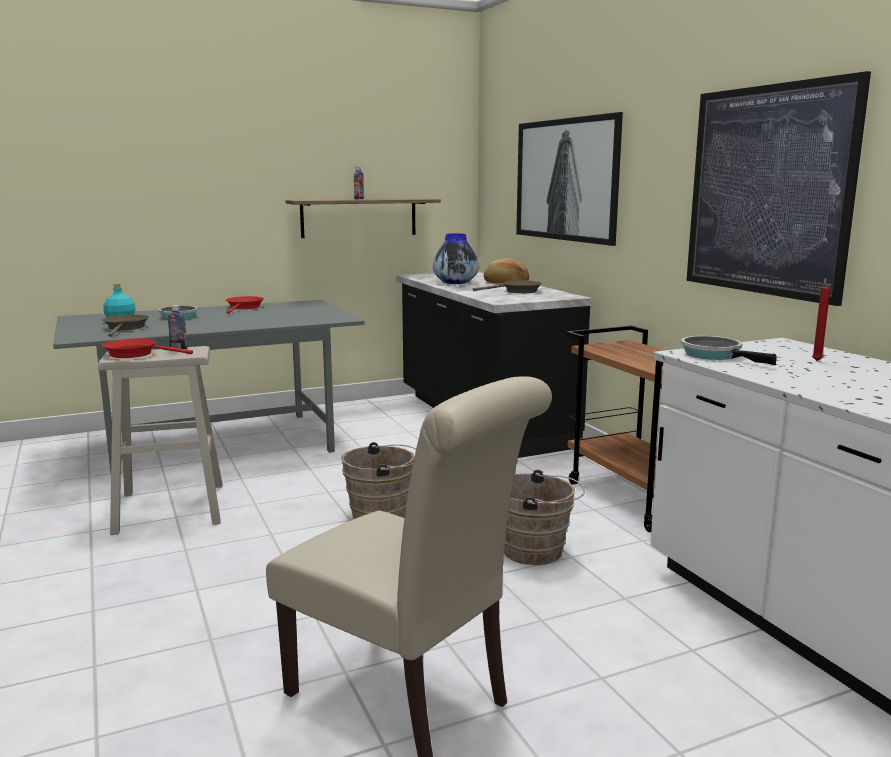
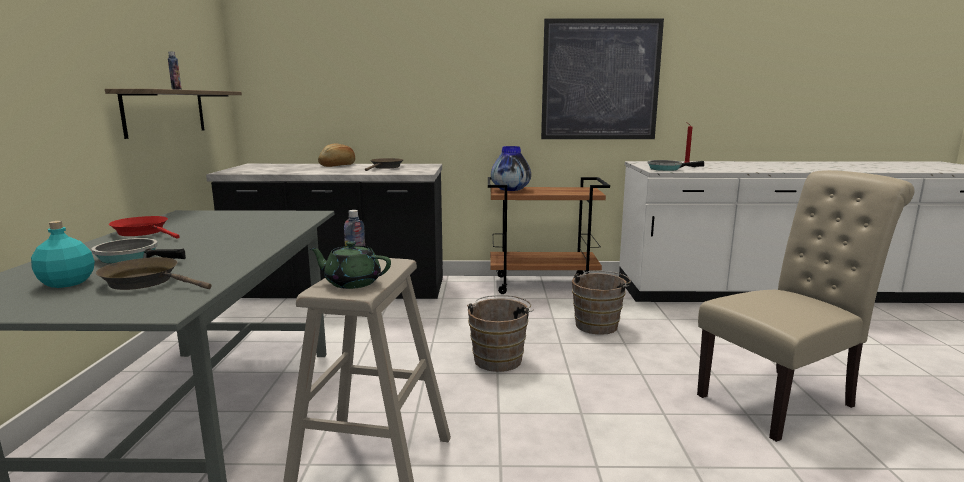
camera: 65 degrees left, 0 degrees up
red frying pan [102,338,193,358] -> green teapot [309,241,391,289]
vase [433,233,479,284] -> vase moved to [491,146,531,191]
picture [516,112,623,246] -> none

